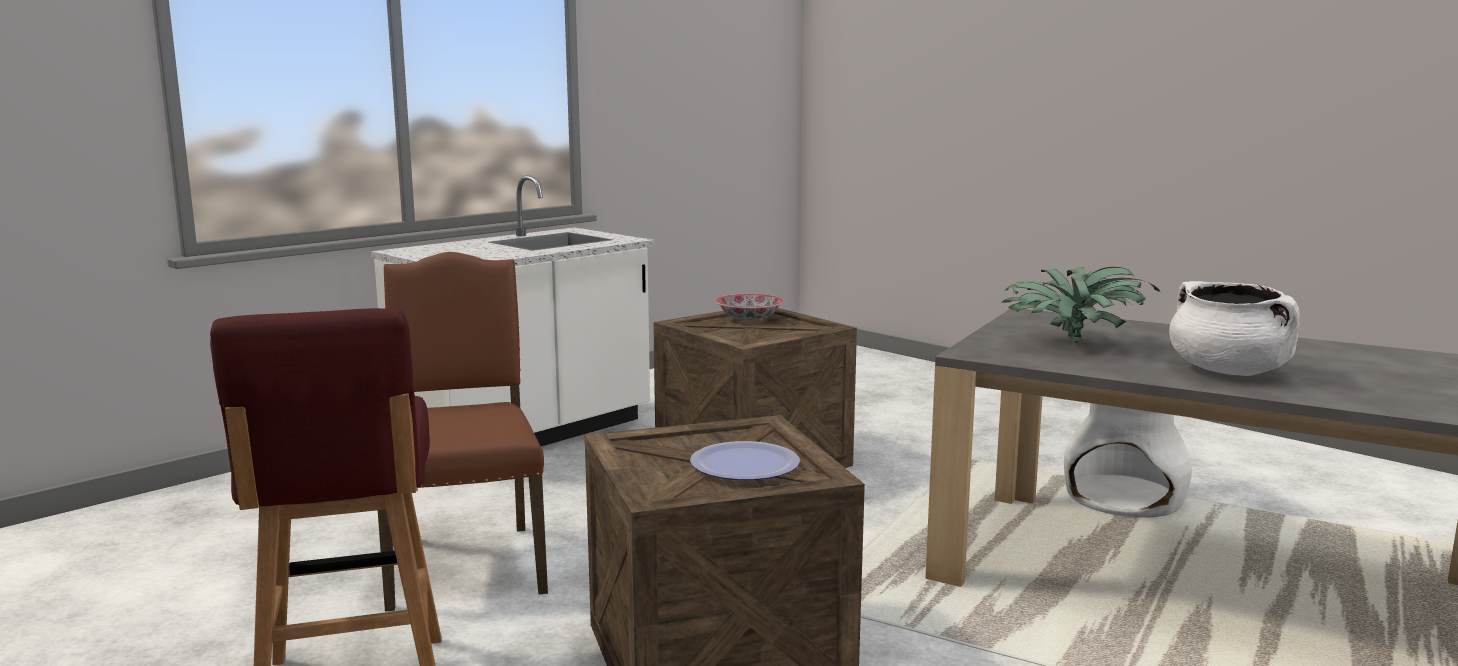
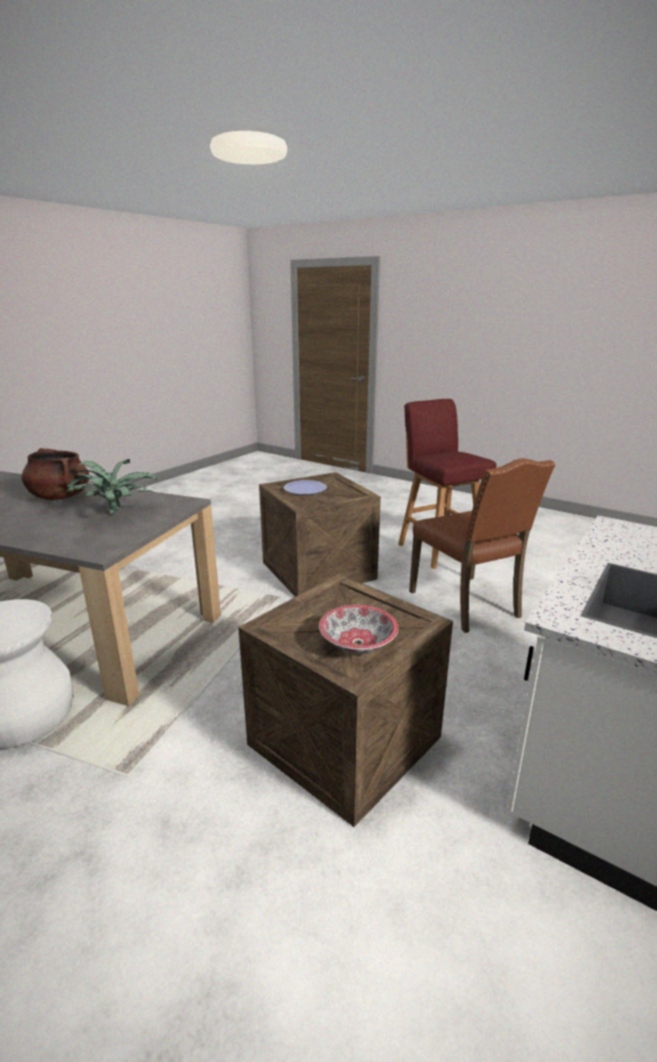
camera: 170 degrees right, 10 degrees up
white cooking pot [1169,281,1300,376] -> brown cooking pot [21,448,89,500]

